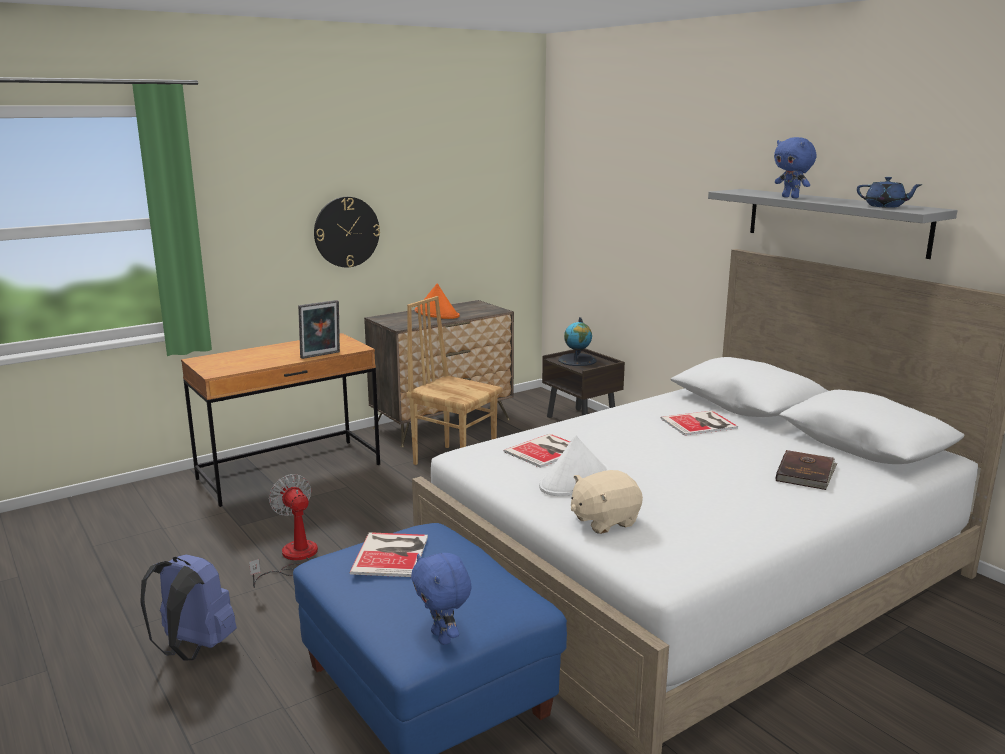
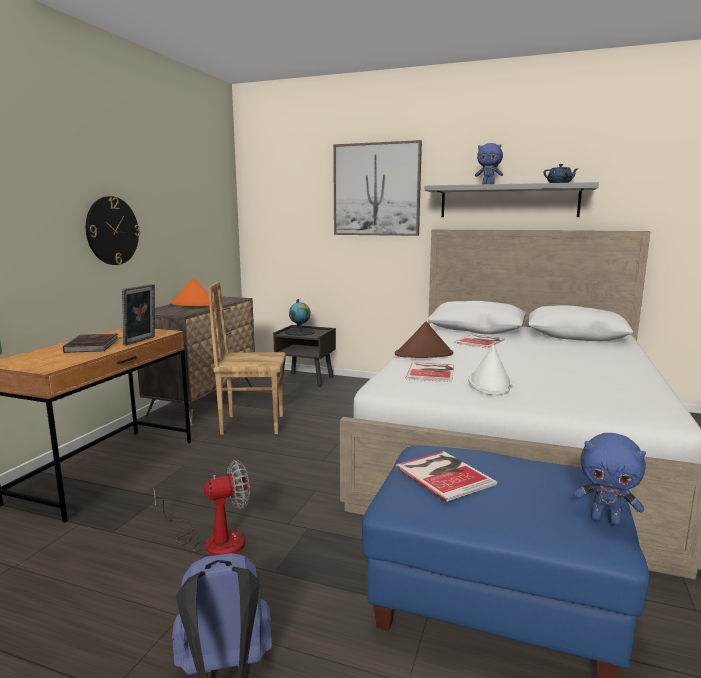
camera: 35 degrees left, 5 degrees down
fan [249,474,318,588] -> fan turned 135 degrees clockwise [153,460,250,556]
beige plush toy [571,470,643,534] -> none
brown book [776,450,837,490] -> brown book moved to [63,334,121,353]
none -> picture [333,140,422,236]
none -> brown hat [395,321,453,358]

